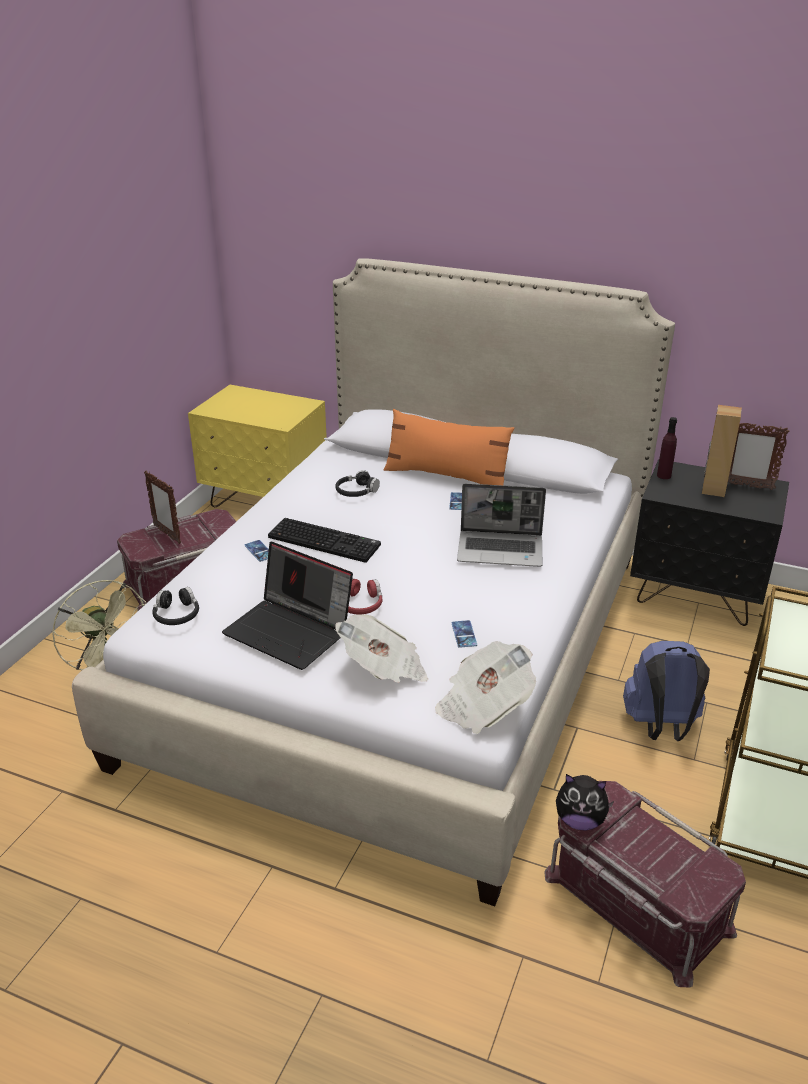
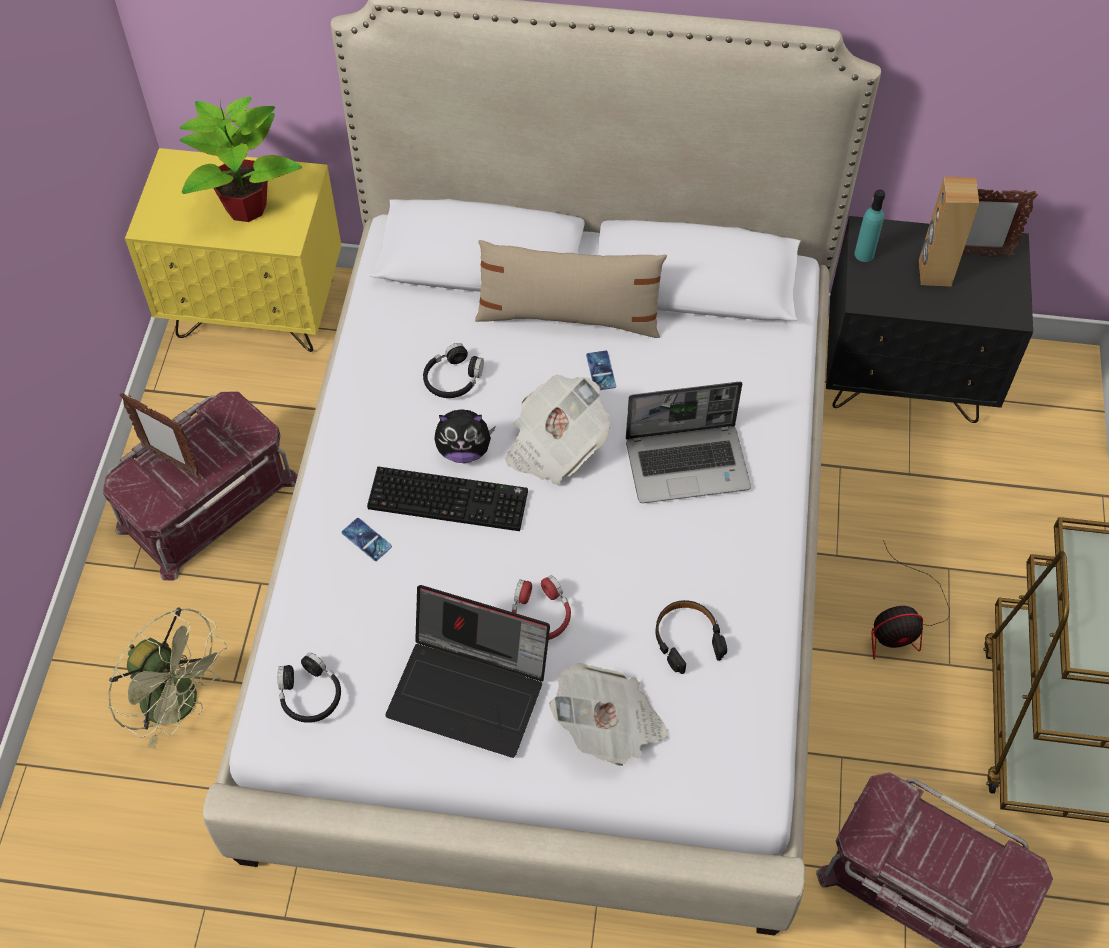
camera: 15 degrees left, 25 degrees up
orange pillow [384,409,514,486] -> beige pillow [475,240,667,338]
newspaper [435,641,536,734] -> newspaper moved to [505,374,610,485]
phone [452,620,477,648] -> black headphones [656,600,727,674]
plush toy [556,774,614,831] -> plush toy moved to [434,409,495,463]
blue backpack [623,641,710,741] -> fan [872,540,950,660]
purple bottle [657,417,677,479] -> turquoise bottle [854,190,885,262]
none -> potted plant [179,97,302,222]

